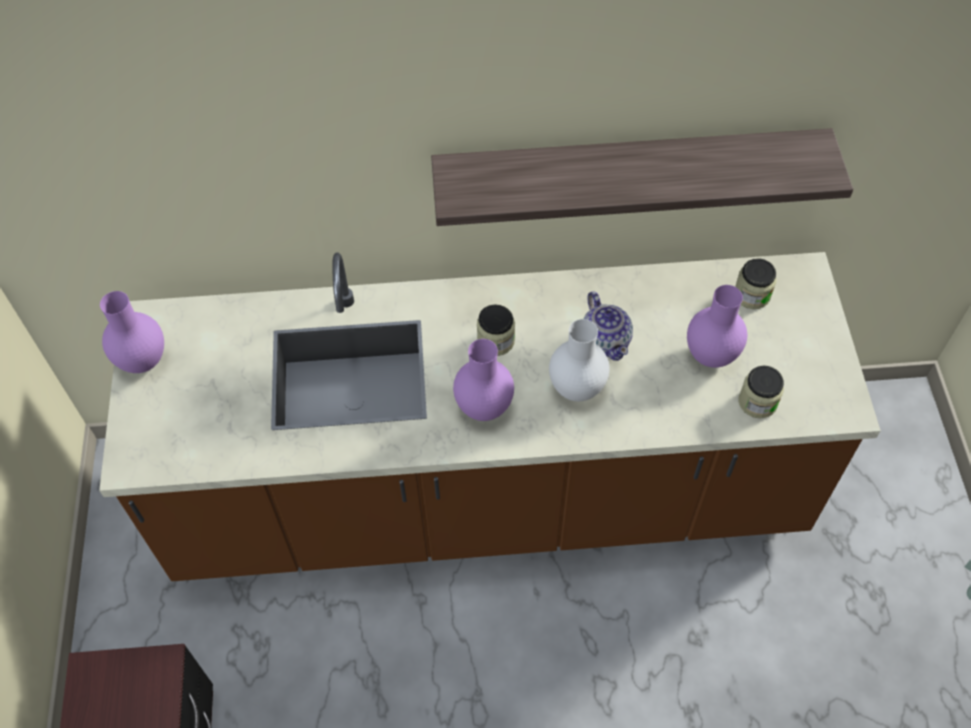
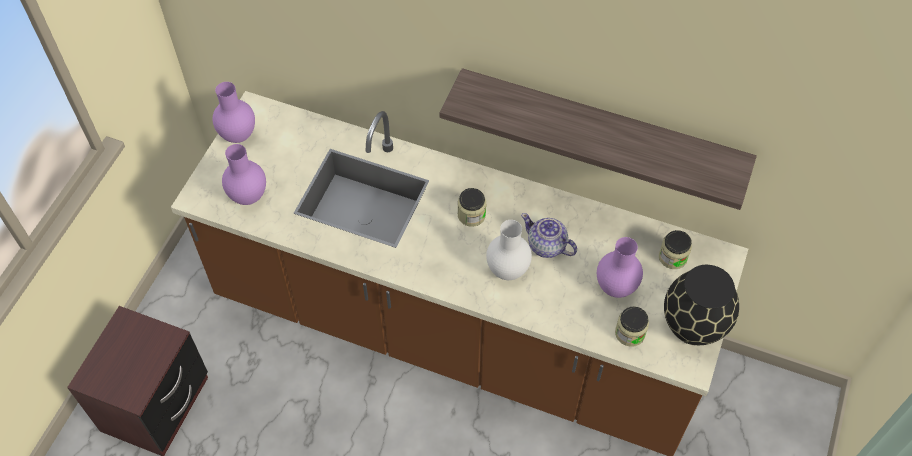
camera: 25 degrees right, 0 degrees up
purple vase [453,339,514,421] -> purple vase moved to [222,144,266,205]
teapot [583,291,633,361] -> teapot turned 120 degrees clockwise [521,213,577,258]
none -> black vase [664,265,739,345]

